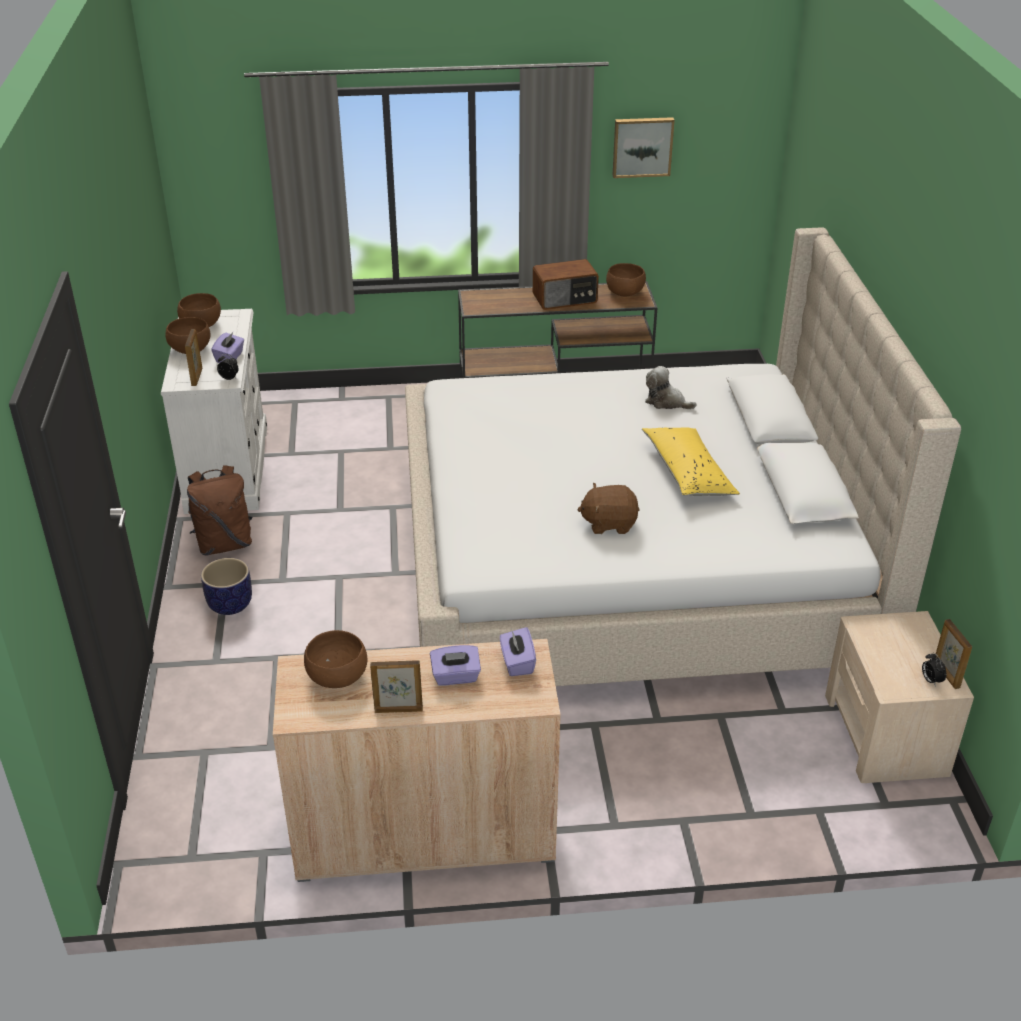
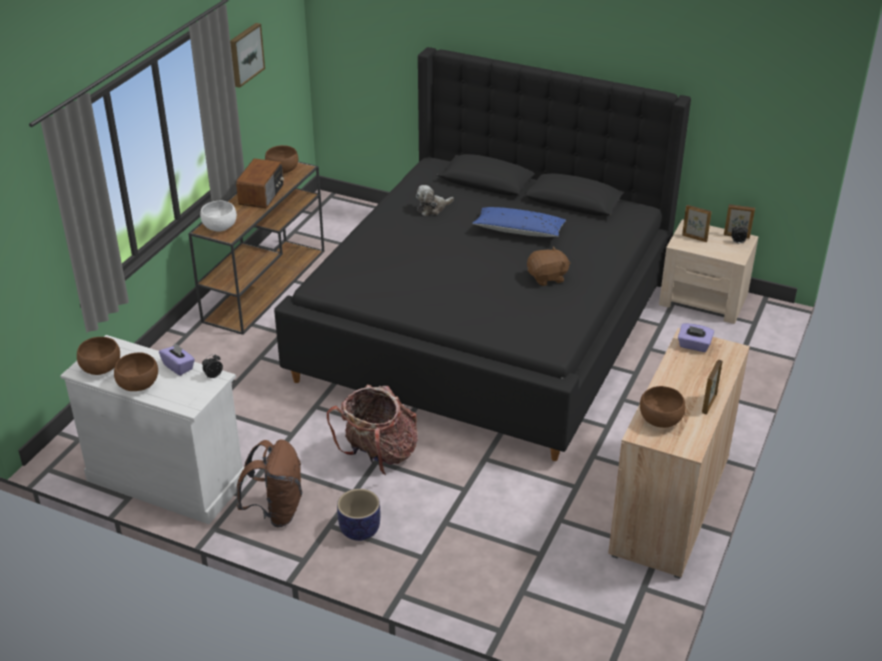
camera: 60 degrees left, 0 degrees up
picture frame [185,329,202,386] -> picture frame moved to [682,205,712,242]
beige bed [405,227,961,686] -> black bed [274,47,691,461]
purple tissue box [430,645,481,686] -> none
brown plush toy [577,483,639,534] -> brown plush toy turned 135 degrees counterclockwise [527,246,570,286]
yellow pillow [642,427,740,496] -> blue pillow [472,207,566,237]
none -> white bowl [200,201,237,232]
none -> backpack [327,385,418,475]

